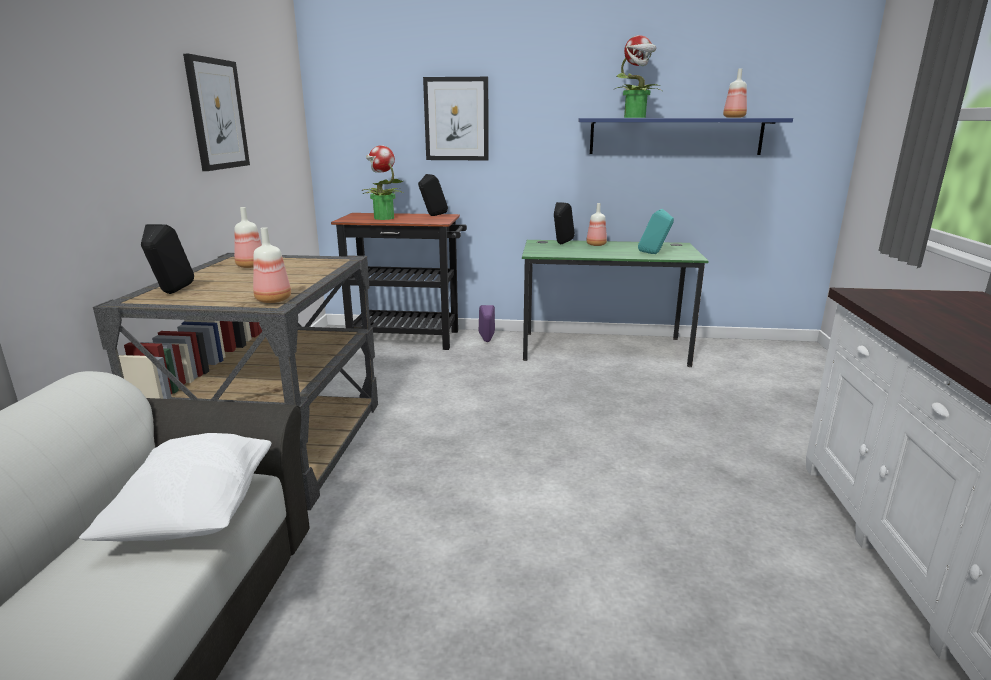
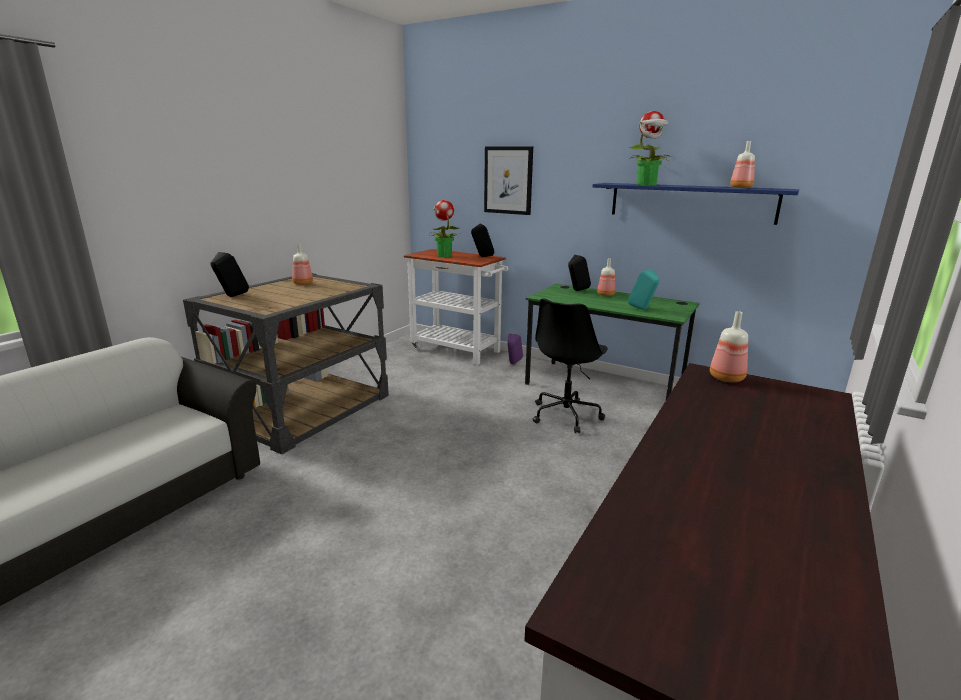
camera: 25 degrees right, 0 degrees up
white pillow [79,433,271,542] -> none
picture [183,54,250,171] -> none
bottle [253,227,291,303] -> bottle moved to [710,311,748,382]
black cart [331,213,467,350] -> white cart [404,249,508,365]
none -> black office chair [532,298,607,433]

